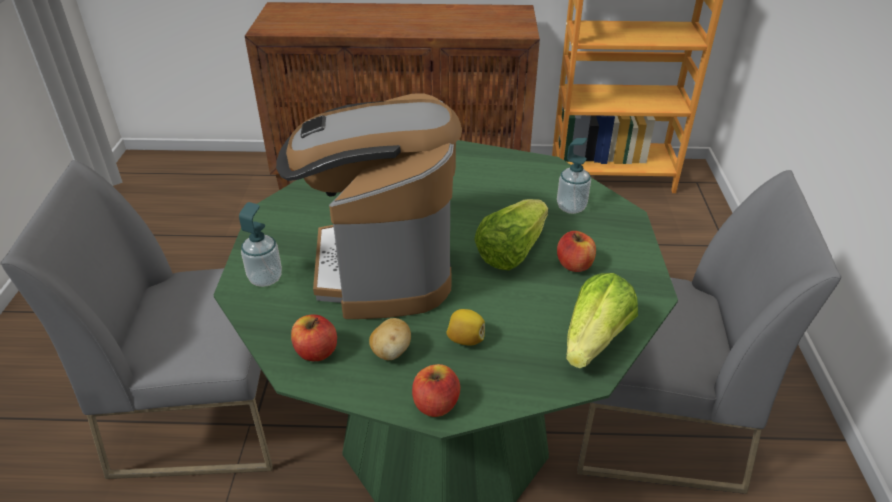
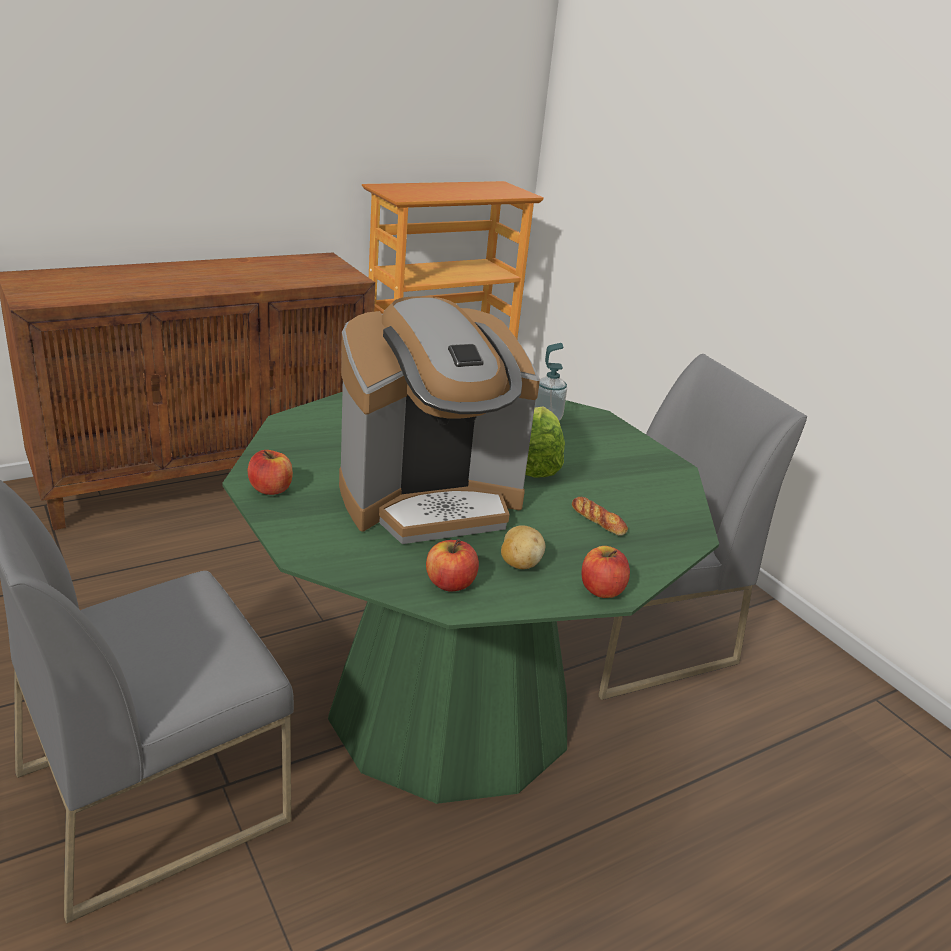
camera: 35 degrees left, 10 degrees down
soap dispenser [239,202,282,287] -> none
coffee machine [276,93,462,319] -> coffee machine turned 75 degrees counterclockwise [339,296,540,544]
lemon [446,309,485,345] -> none
apple [557,231,596,272] -> apple moved to [248,450,293,495]
lettuce [566,273,638,368] -> none
none -> bread [572,497,628,536]

